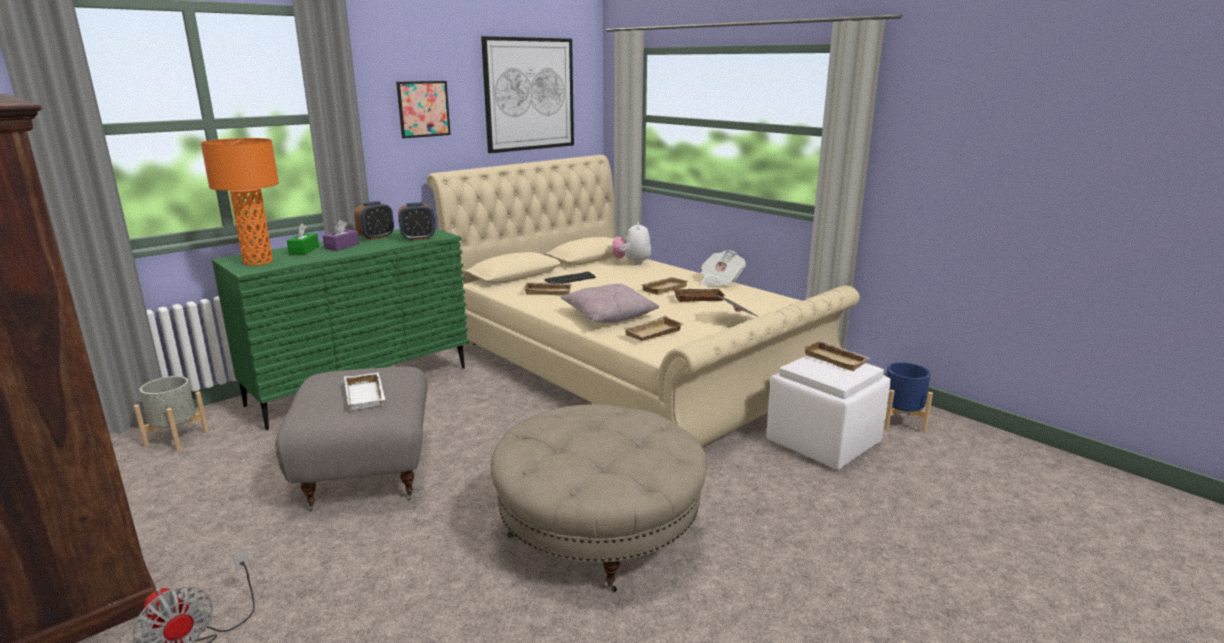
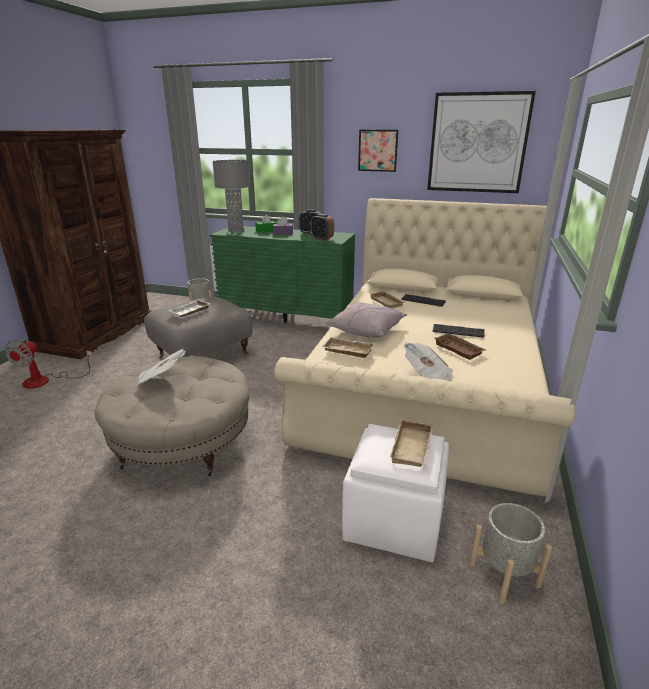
camera: 60 degrees right, 5 degrees up
orange table lamp [201,138,279,266] -> grey table lamp [213,160,250,233]
plush toy [612,222,651,265] -> none
beige tray [642,277,688,295] -> keyboard [432,324,484,338]
newspaper [700,250,746,287] -> newspaper moved to [136,349,185,386]
blue planter [883,362,933,433] -> grey planter [469,503,552,604]

